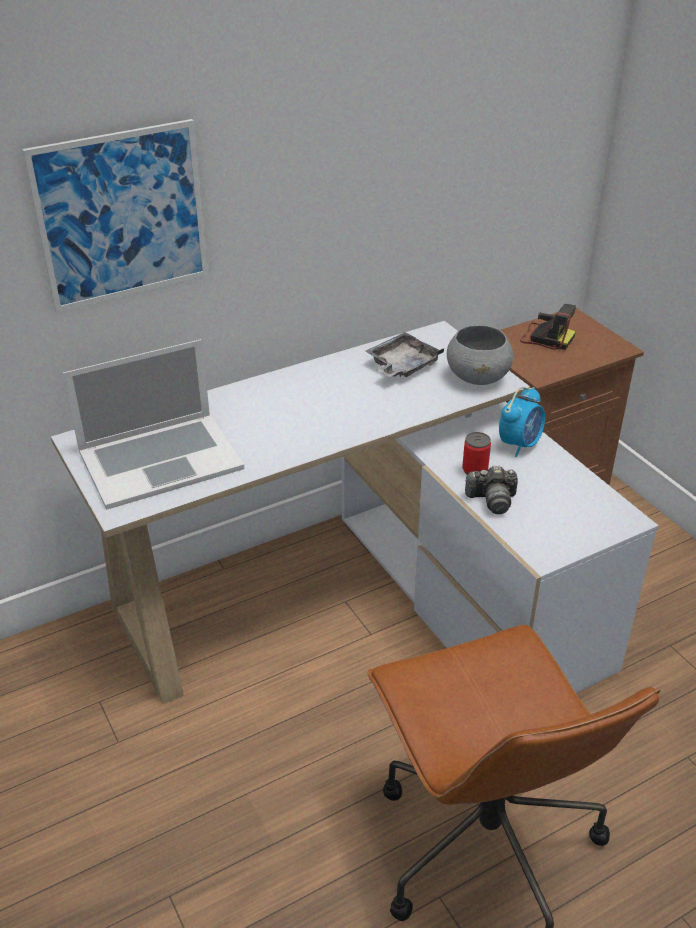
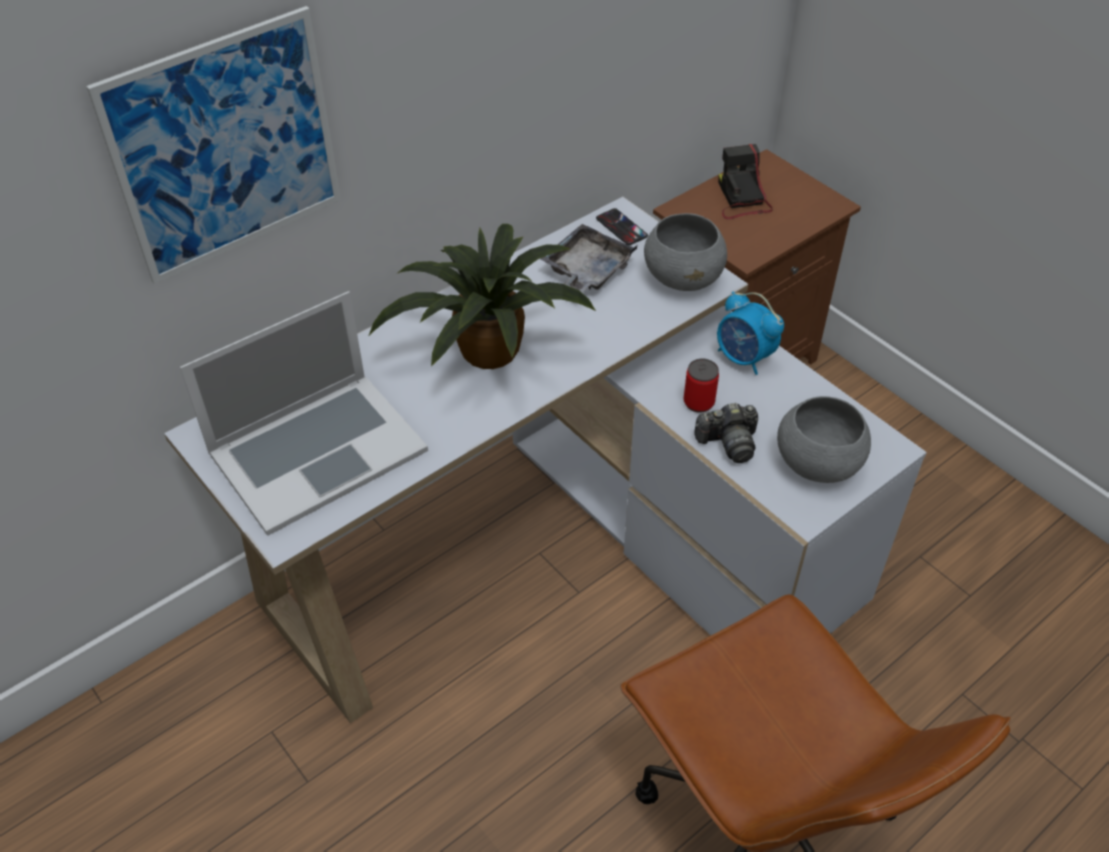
camera: 10 degrees left, 10 degrees up
alarm clock [499,387,545,457] -> alarm clock turned 105 degrees clockwise [717,291,784,375]
camera [520,304,576,350] -> camera turned 120 degrees counterclockwise [718,144,773,220]
none -> potted plant [368,224,596,369]
none -> phone [596,208,648,245]
none -> grey bowl [777,396,871,483]

